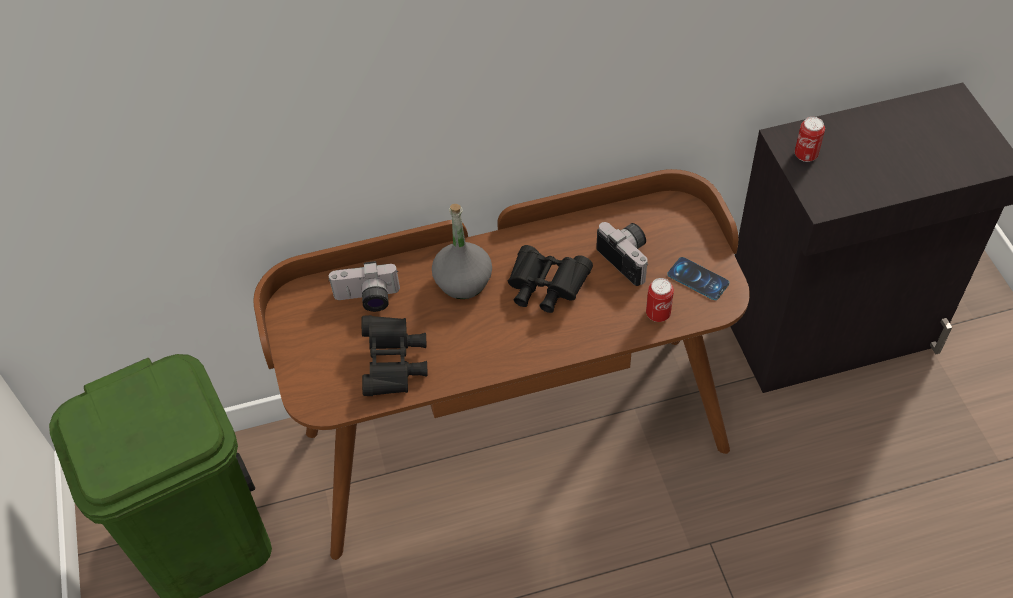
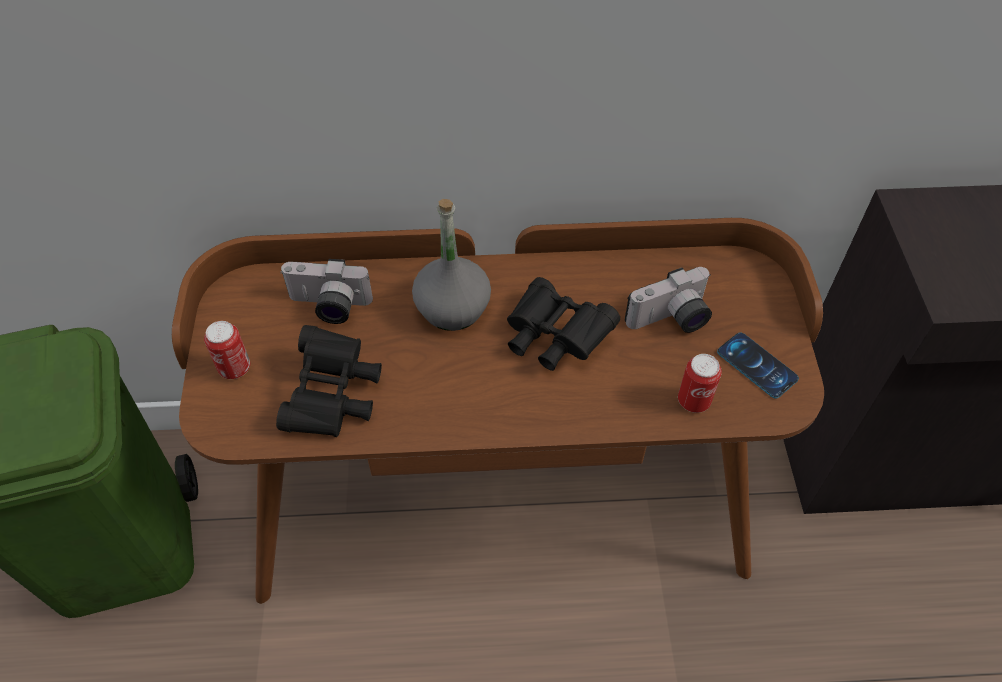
camera: 10 degrees right, 0 degrees up
camera [596,222,648,286] -> camera turned 90 degrees clockwise [625,267,712,333]
can [795,117,825,162] -> can moved to [204,321,250,379]

